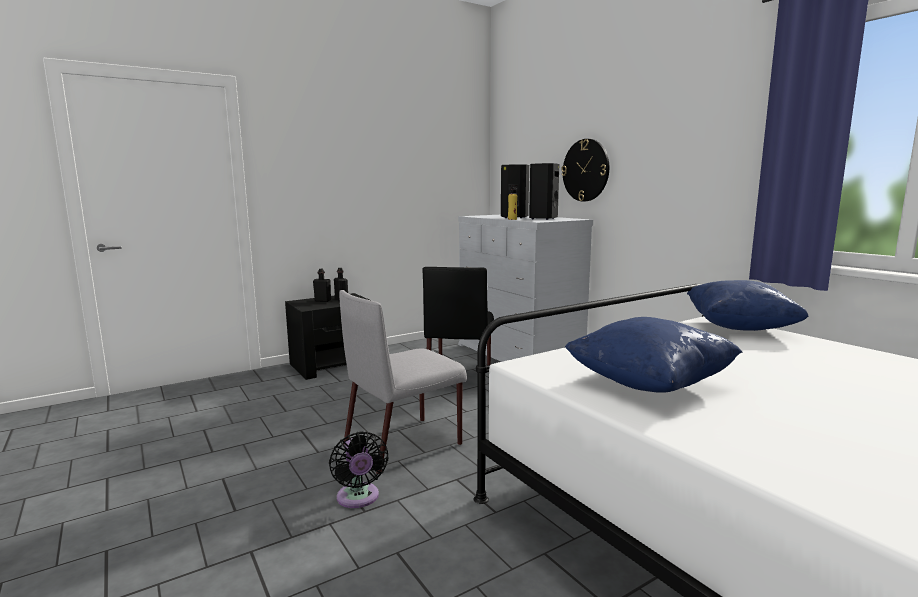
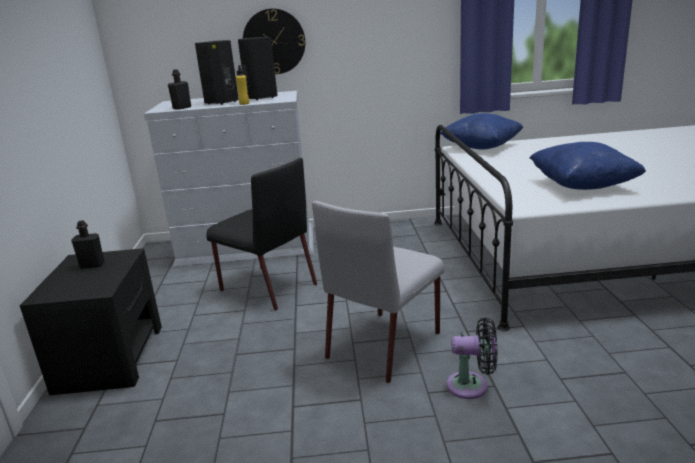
camera: 60 degrees left, 10 degrees up
black bottle [313,269,331,302] -> black bottle moved to [168,69,191,110]
grey chair [339,290,467,475] -> grey chair turned 45 degrees clockwise [312,201,445,383]

